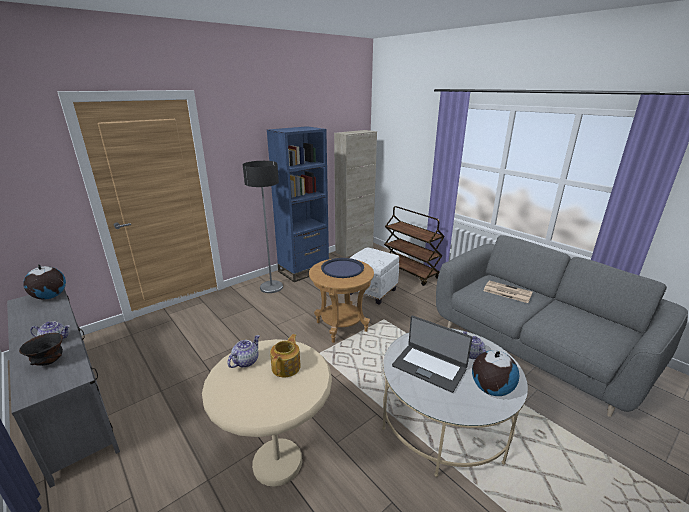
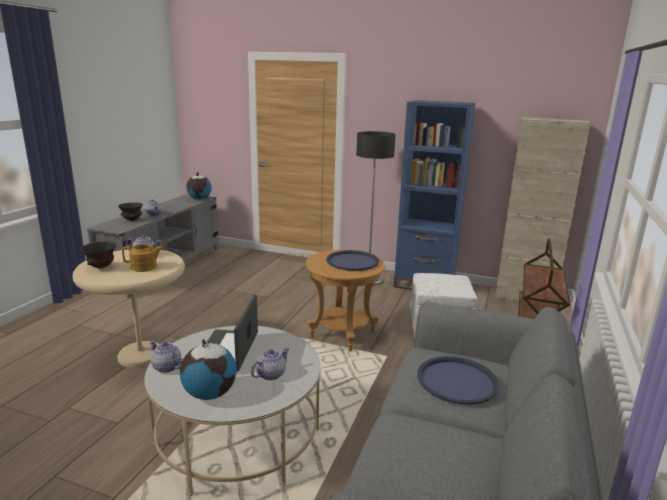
camera: 60 degrees right, 5 degrees down
newspaper [483,280,532,303] -> blue tray [417,356,499,405]
none -> black bowl [80,241,116,268]
none -> teapot [150,341,182,373]

